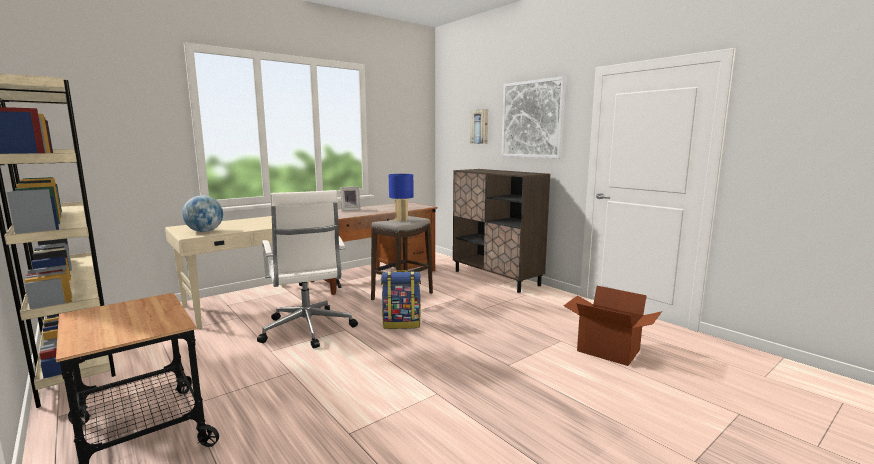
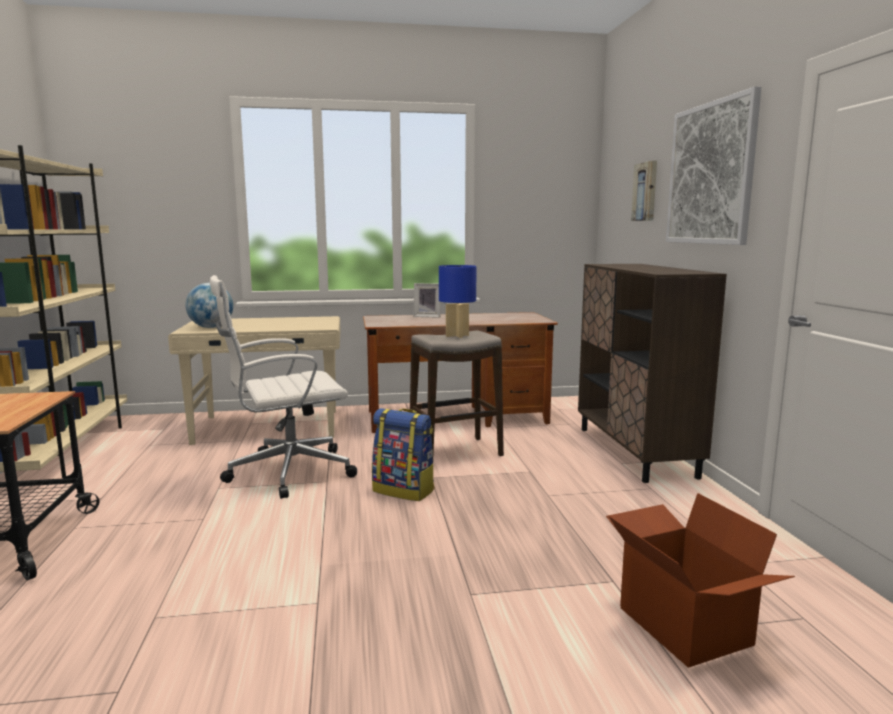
camera: 30 degrees right, 0 degrees up
white office chair [257,190,358,349] -> white office chair turned 60 degrees clockwise [210,275,357,499]

